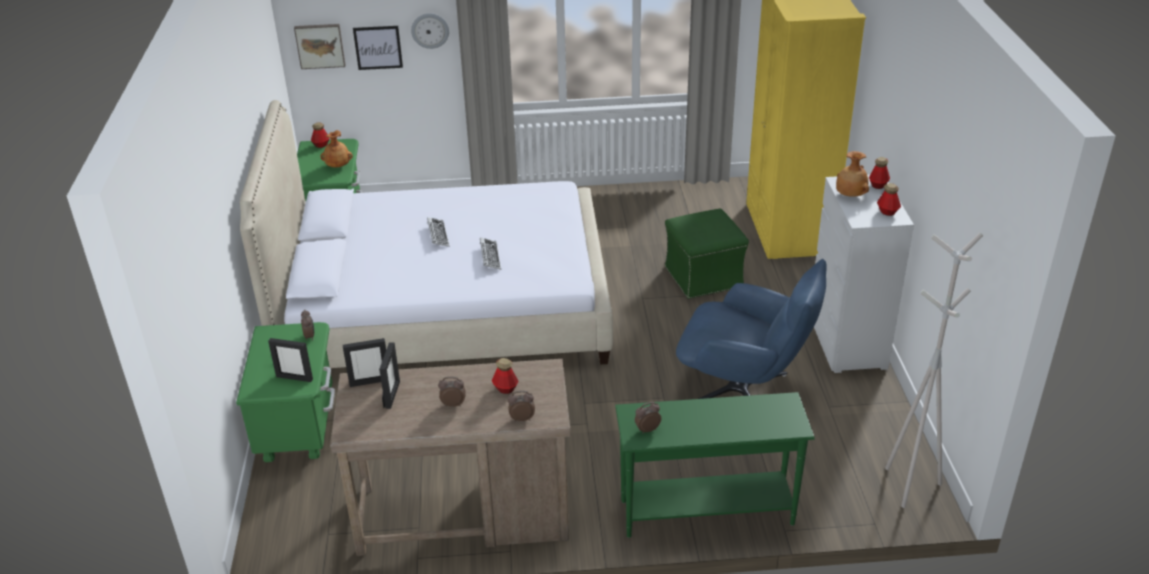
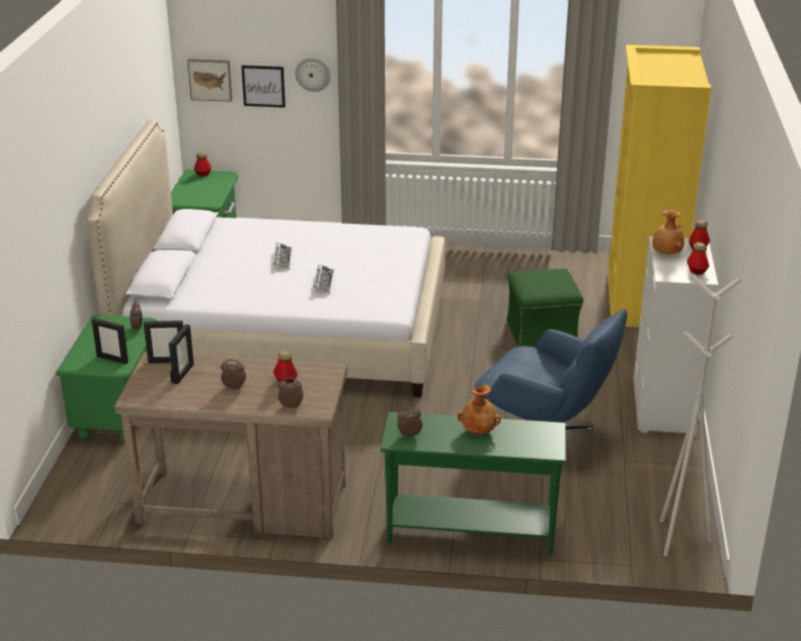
camera: 10 degrees right, 5 degrees down
brown vase [321,130,353,167] -> brown vase moved to [458,384,501,434]

